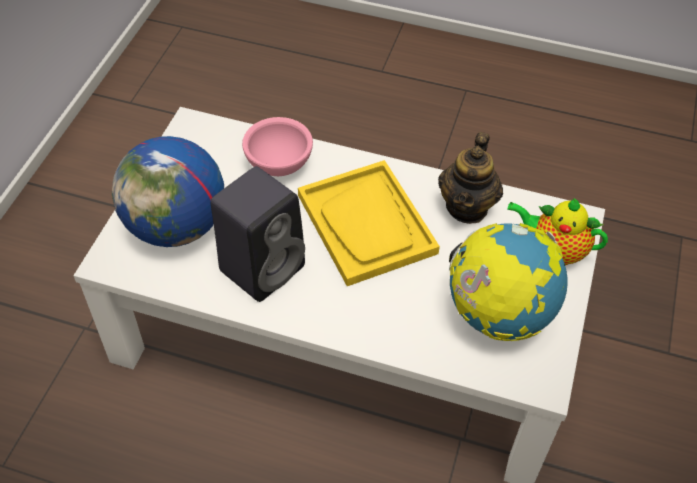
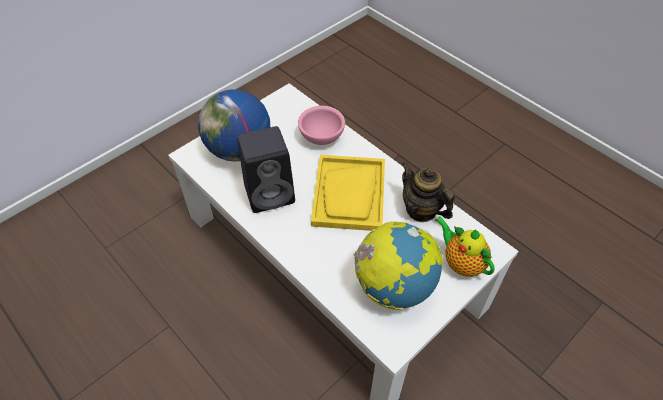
camera: 30 degrees right, 0 degrees up
teapot [438,132,503,224] -> teapot turned 90 degrees clockwise [402,162,455,222]

